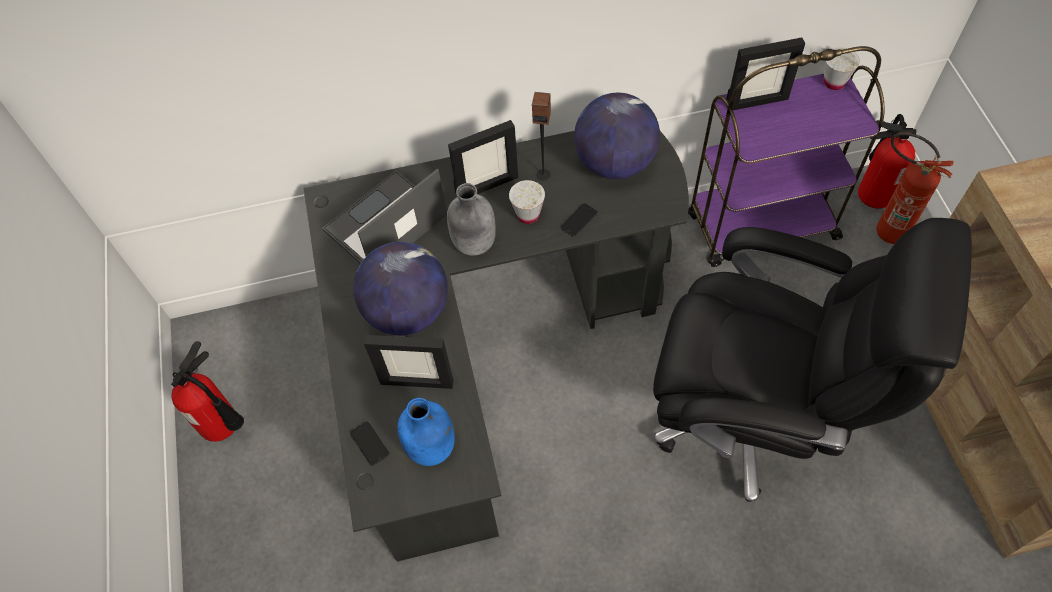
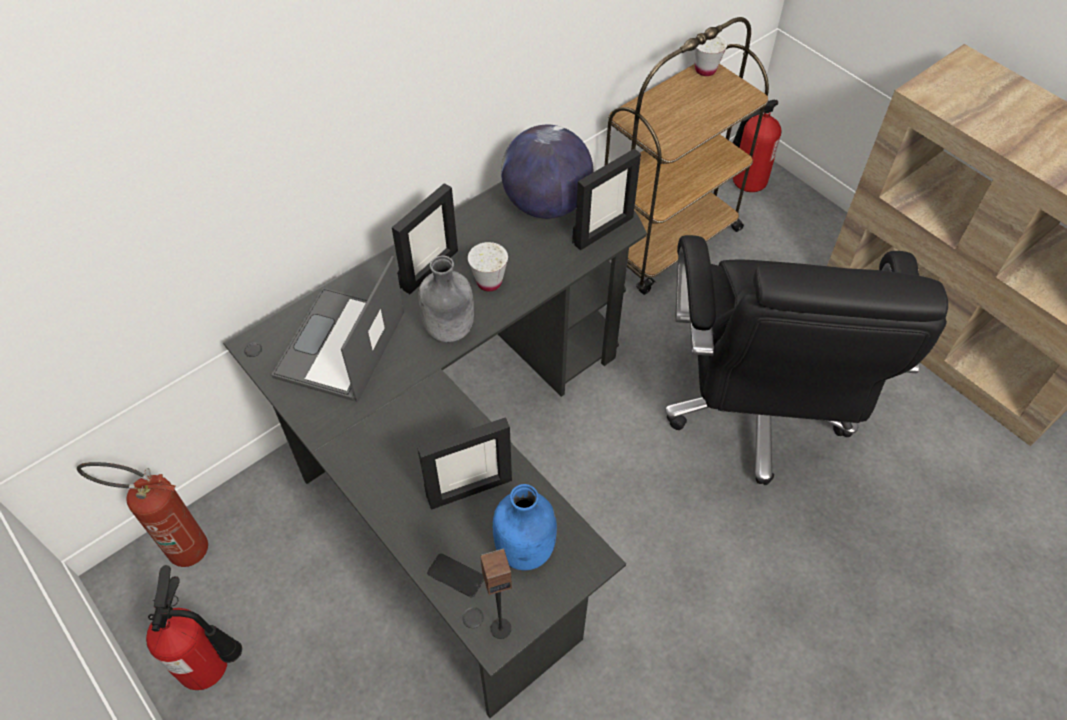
camera: 30 degrees left, 5 degrees down
globe [353,242,448,335] -> none
speaker [532,92,551,180] -> speaker moved to [480,548,512,639]
phone [560,203,598,237] -> none
black office chair [653,218,972,502] -> black office chair turned 105 degrees clockwise [665,235,948,485]
purple cart [688,46,885,267] -> brown cart [605,17,769,295]
picture frame [726,37,805,110] -> picture frame moved to [572,148,641,250]
fire extinguisher [876,132,954,244] -> fire extinguisher moved to [77,462,208,567]

